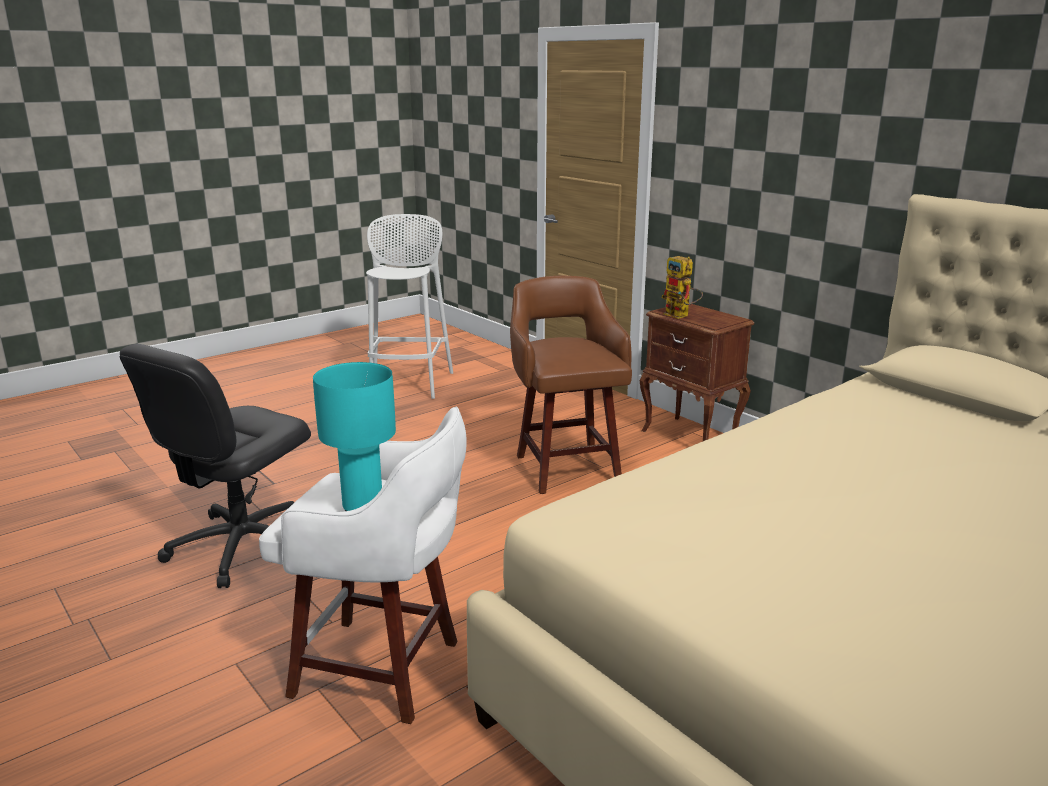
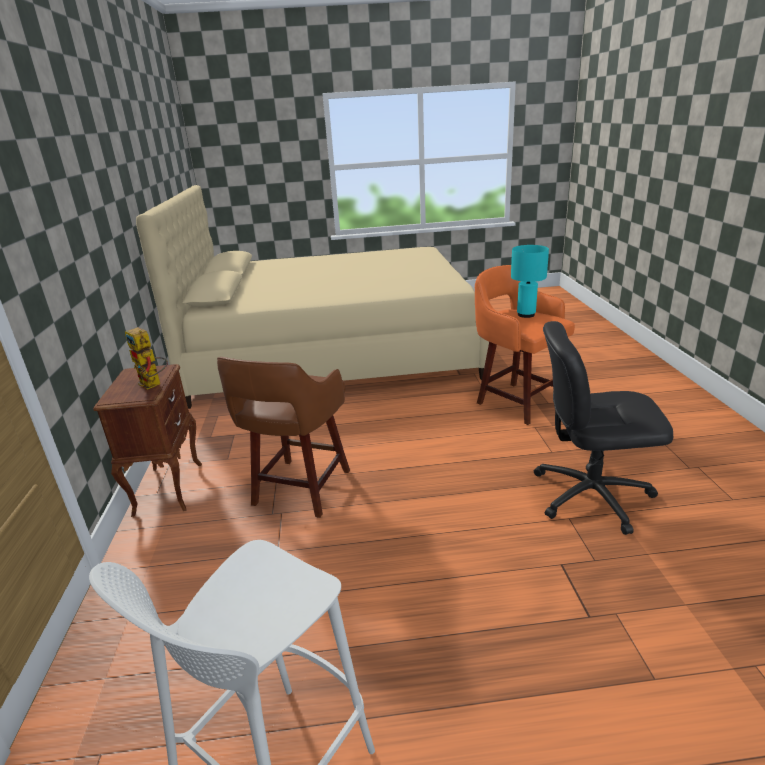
camera: 145 degrees left, 5 degrees up
black office chair [120,344,311,588] -> black office chair turned 150 degrees counterclockwise [534,321,673,535]
white stool [259,407,467,724] -> orange stool [475,265,575,425]
toy robot [661,256,703,319] -> toy robot turned 135 degrees clockwise [125,327,168,390]

